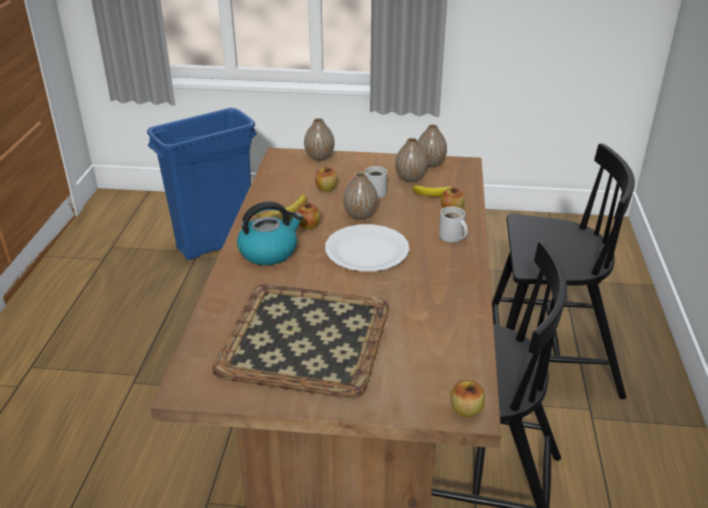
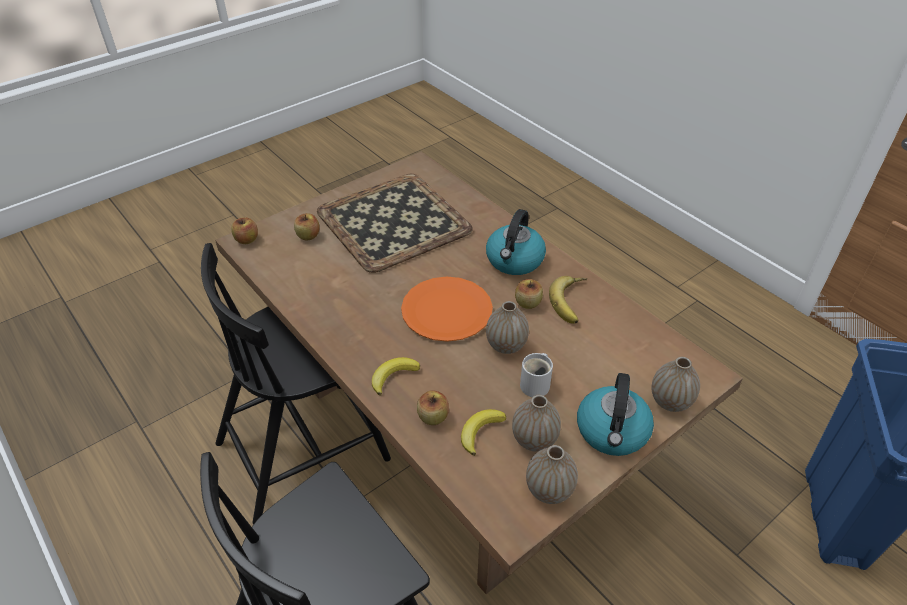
camera: 135 degrees right, 10 degrees up
apple [315,166,338,192] -> apple moved to [294,213,320,240]
white plate [325,224,409,272] -> orange plate [401,276,493,342]
white mug [439,206,468,242] -> banana [372,357,420,396]
none -> kettle [577,373,654,456]

